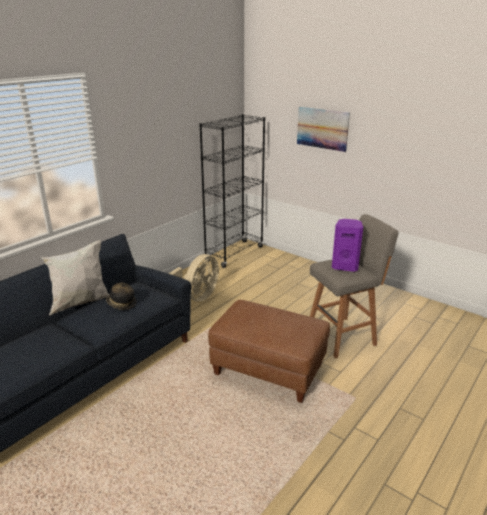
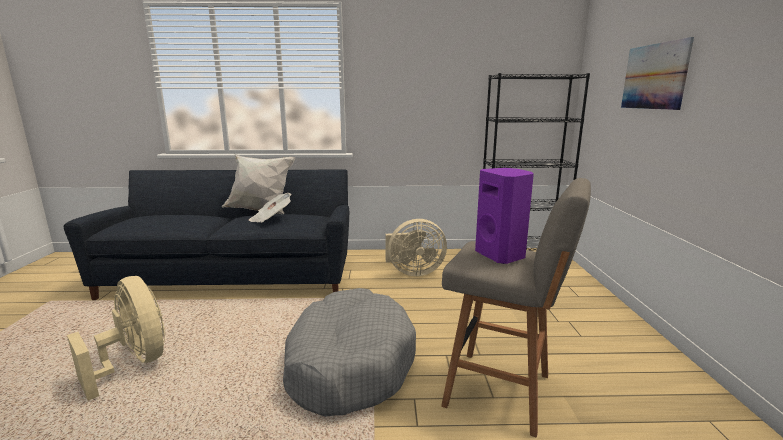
camera: 50 degrees right, 10 degrees down
hat [106,283,136,310] -> newspaper [249,193,292,223]
brown ottoman [208,300,330,403] -> grey dog bed [283,288,416,417]
none -> beige fan [67,276,165,401]

